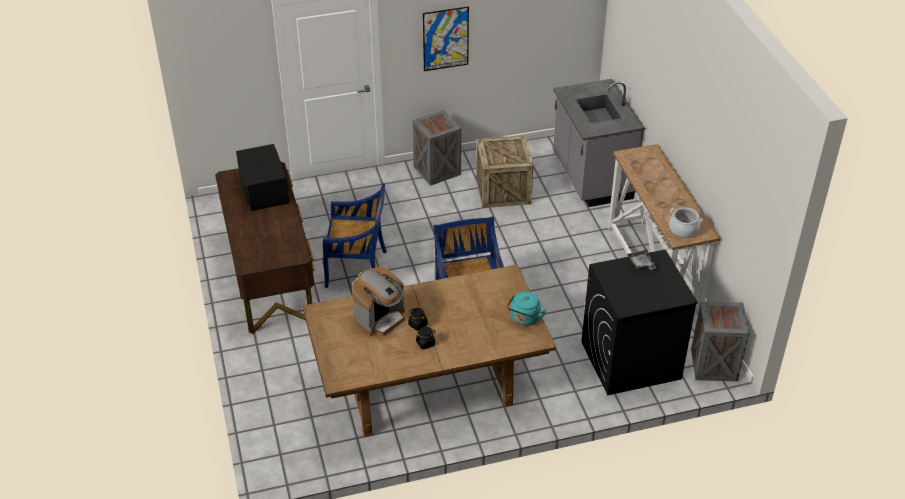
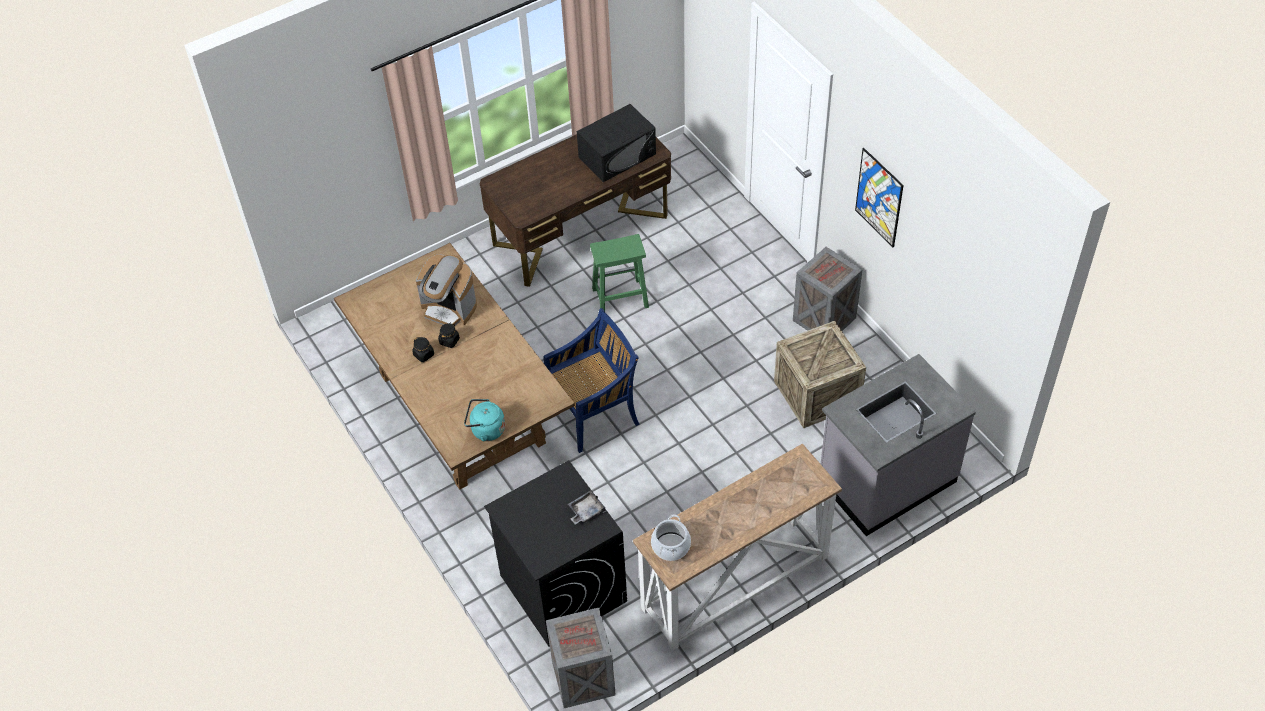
camera: 75 degrees right, 10 degrees up
blue chair [323,183,387,288] -> green stool [590,234,649,312]

